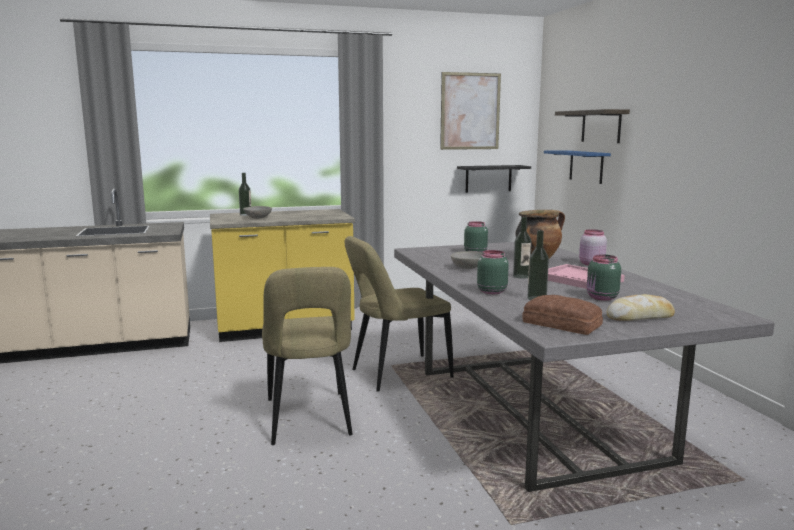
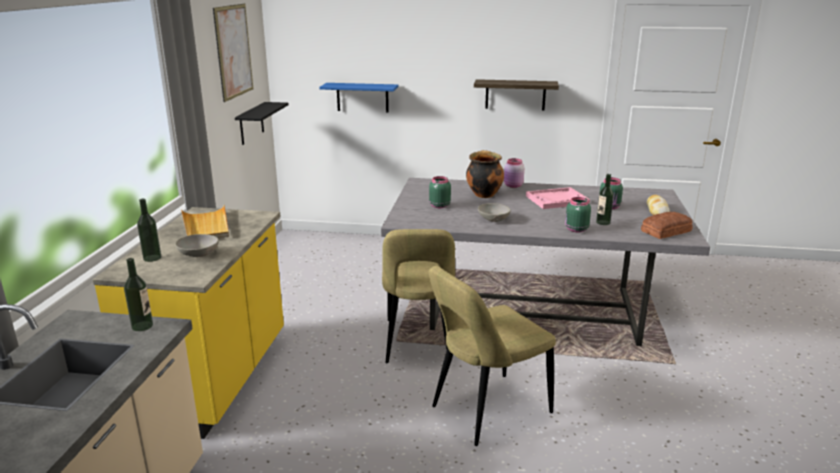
camera: 65 degrees left, 10 degrees up
beige chair [262,267,353,445] -> beige chair turned 135 degrees clockwise [429,265,556,446]
bottle [513,217,532,279] -> bottle moved to [124,258,153,331]
shelf [555,109,630,143] -> shelf moved to [474,79,559,110]
none -> beige tray [181,205,229,238]

